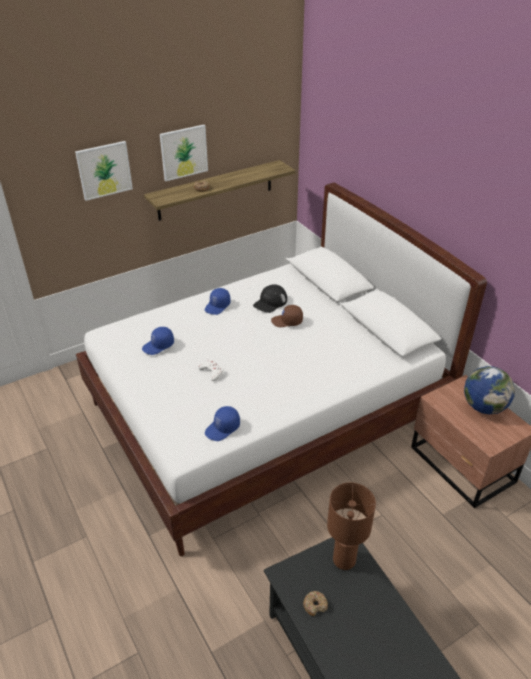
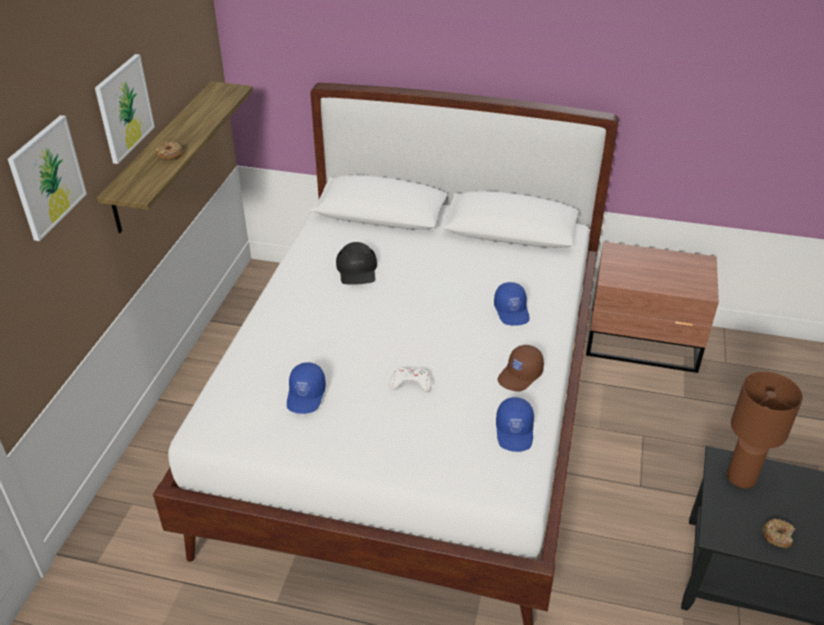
camera: 45 degrees left, 0 degrees up
blue cap [205,288,231,315] -> blue cap moved to [494,282,529,326]
brown cap [271,305,303,327] -> brown cap moved to [498,345,544,392]
globe [464,366,515,414] -> none

